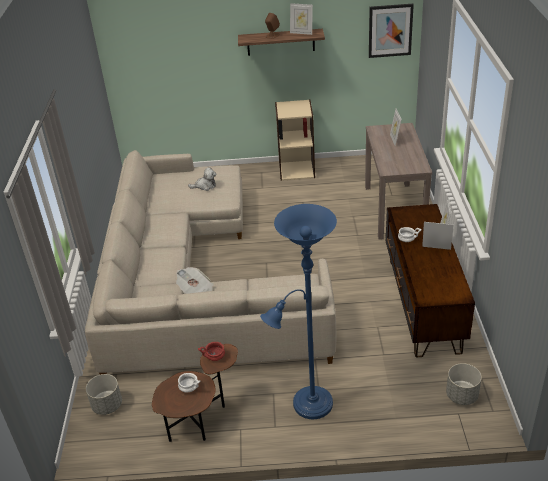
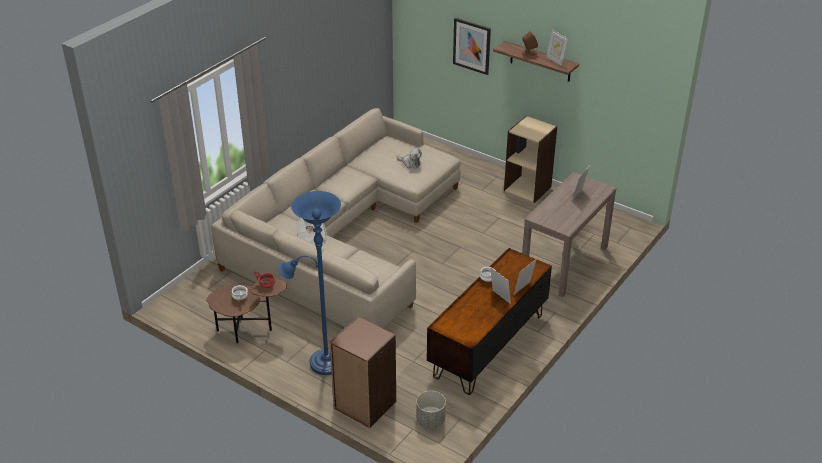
camera: 35 degrees right, 0 degrees up
grey planter [86,374,122,415] -> none
picture [369,4,414,58] -> picture moved to [453,18,491,75]
none -> brown bookcase [329,316,396,428]

